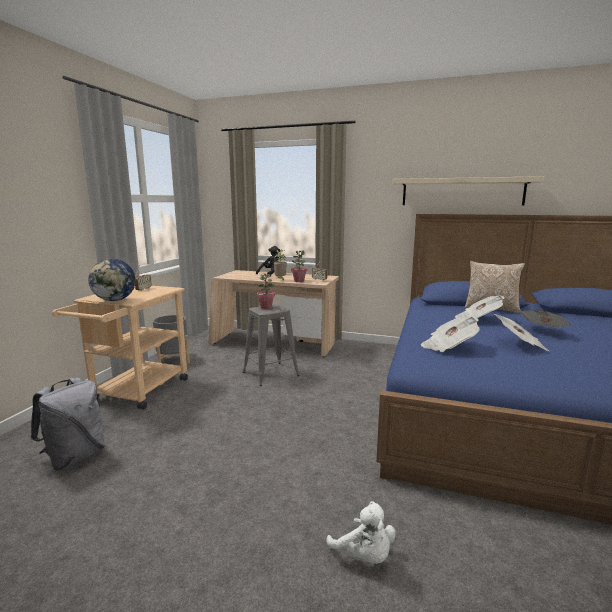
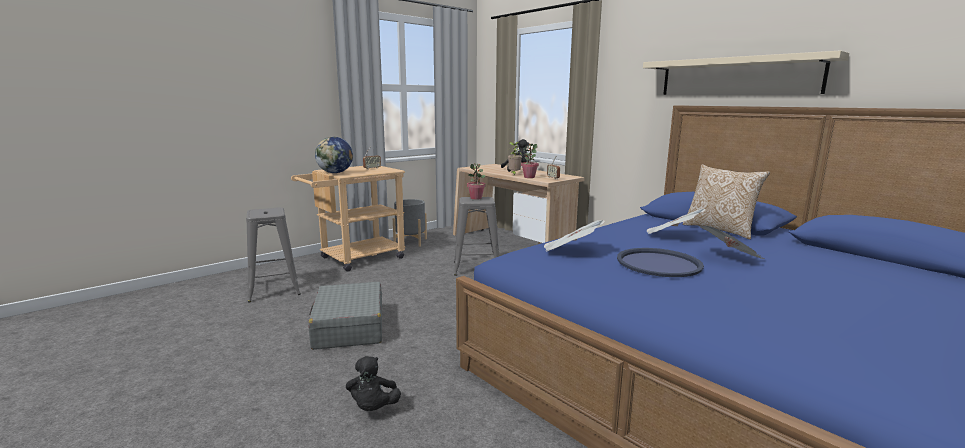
camera: 30 degrees right, 0 degrees up
grey backpack [31,378,105,470] -> grey stool [246,207,301,302]
white plush toy [327,501,396,564] -> black plush toy [346,356,401,411]
newspaper [494,314,549,351] -> blue tray [617,248,704,277]
none -> grey suitcase [309,282,382,350]

